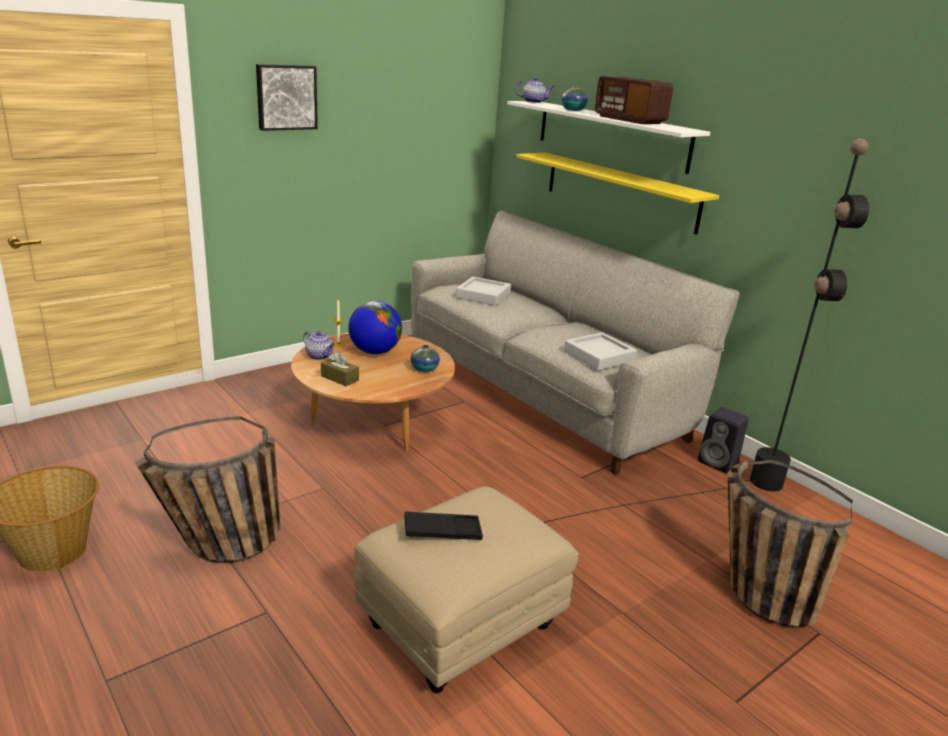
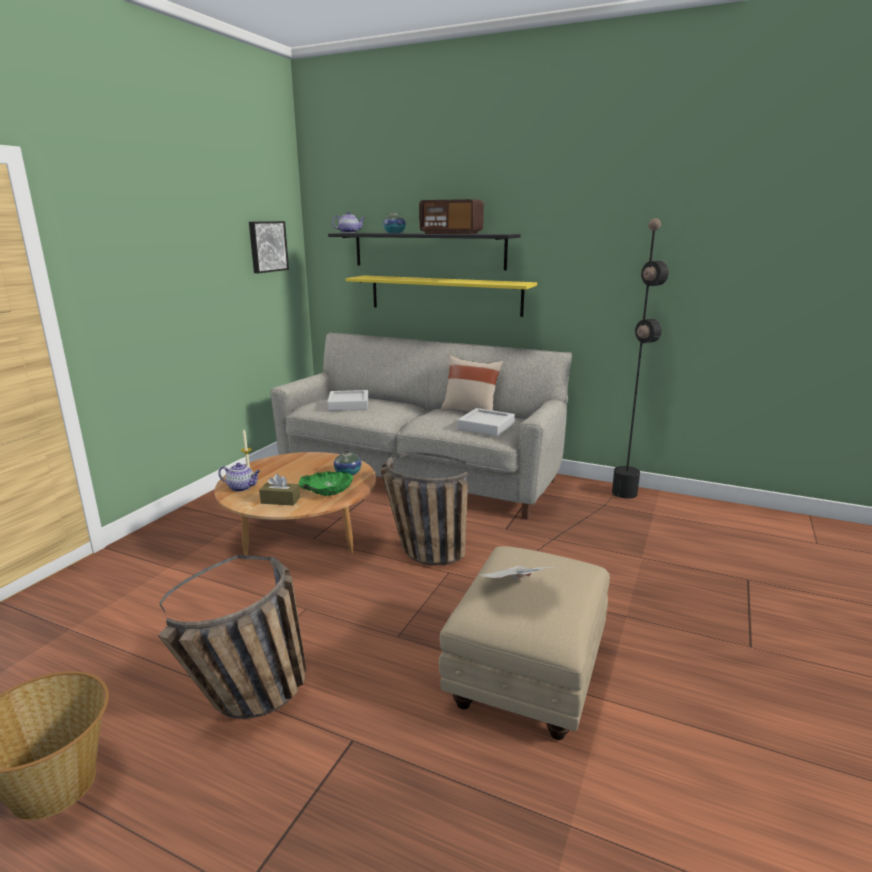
camera: 25 degrees left, 5 degrees down
picture [256,64,318,131] -> picture moved to [249,221,289,273]
globe [348,301,402,354] -> none
black tray [404,511,483,540] -> newspaper [478,566,555,580]
white shelf [507,101,710,174] -> black shelf [328,233,521,270]
black speaker [698,407,749,473] -> none
basket [727,460,853,627] -> basket moved to [380,452,468,565]
none -> green bowl [298,471,353,496]
none -> beige pillow [441,355,503,412]

